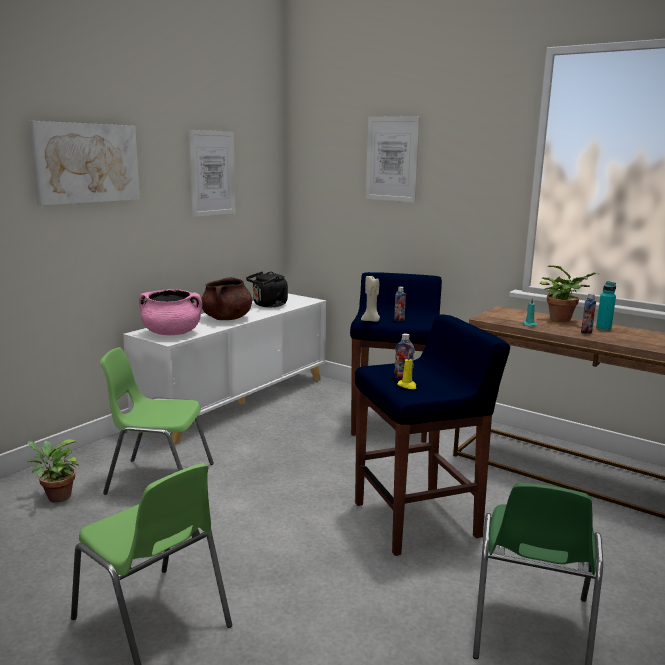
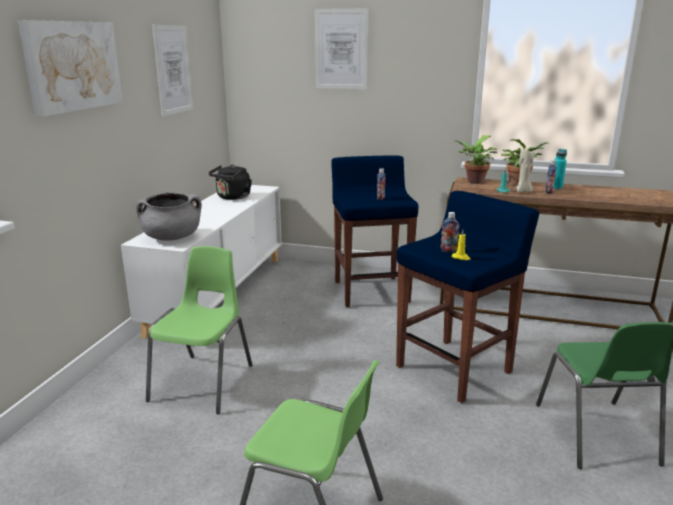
camera: 20 degrees left, 5 degrees up
potted plant [27,439,79,503] -> potted plant moved to [456,135,497,184]
green chair [100,347,214,495] -> green chair turned 120 degrees clockwise [146,246,252,414]
pink cooking pot [139,289,202,335] -> grey cooking pot [136,192,202,241]
brown cooking pot [201,277,252,320] -> none
beige candle [361,276,380,322] -> beige candle moved to [515,149,534,192]

